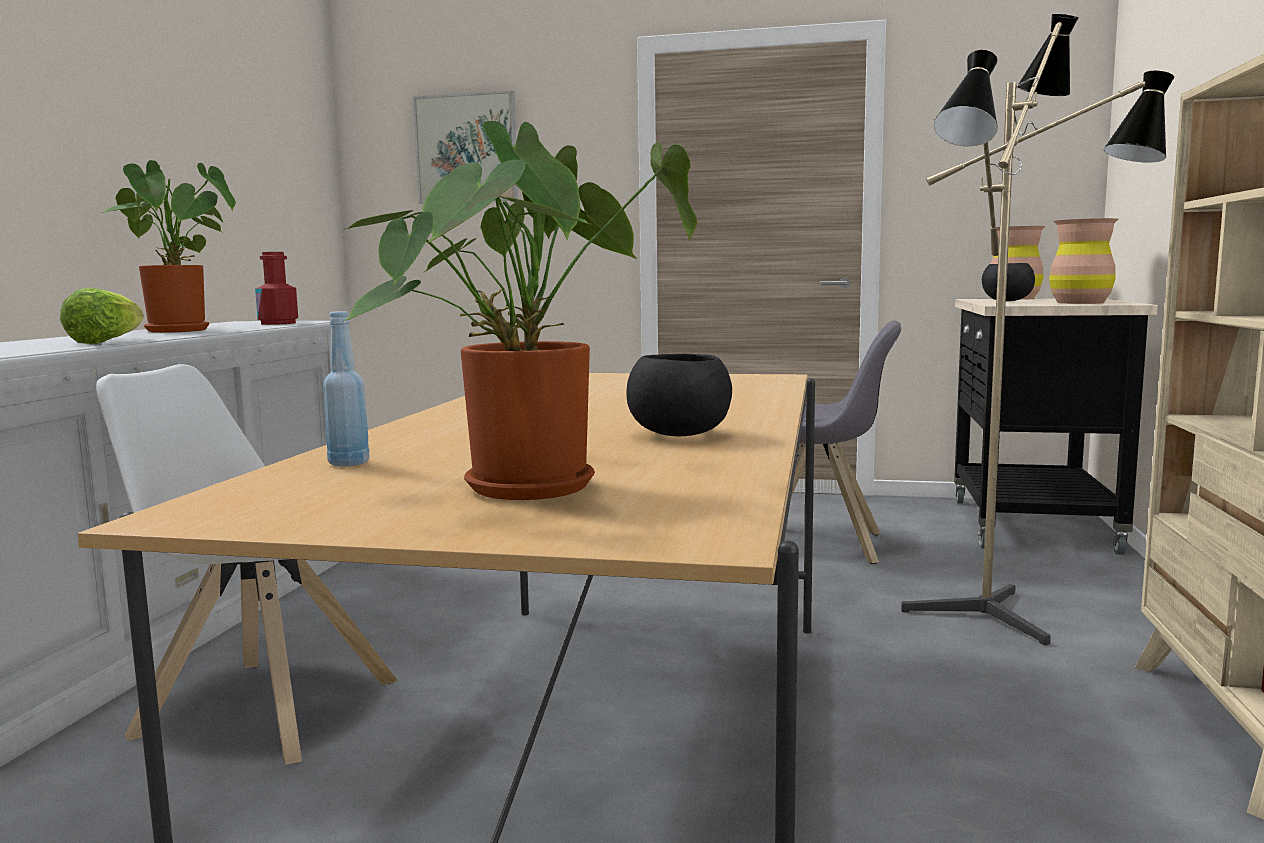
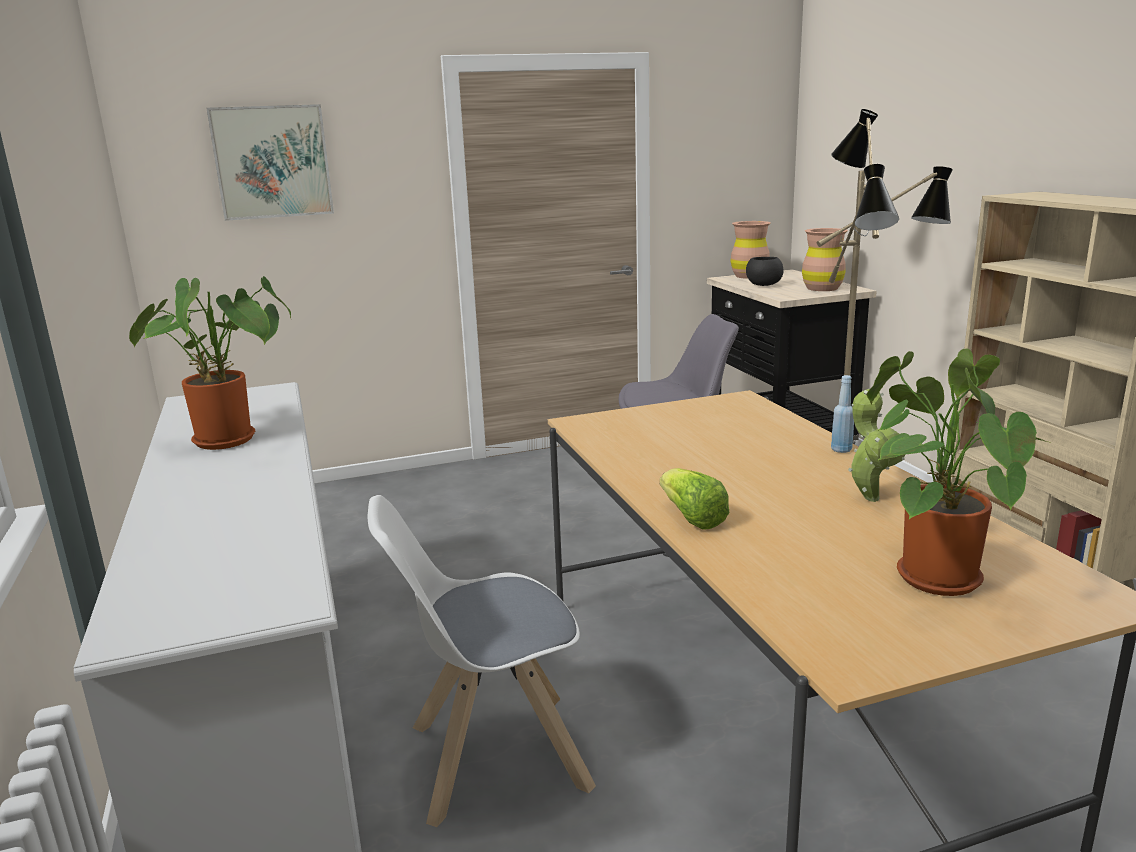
camera: 30 degrees left, 10 degrees up
lettuce [60,287,144,344] -> lettuce moved to [660,468,729,530]
red bottle [255,252,298,325] -> none
blue bottle [323,311,370,467] -> blue bottle moved to [831,375,854,453]
black bowl [626,354,732,436] -> potted plant [848,389,905,502]

